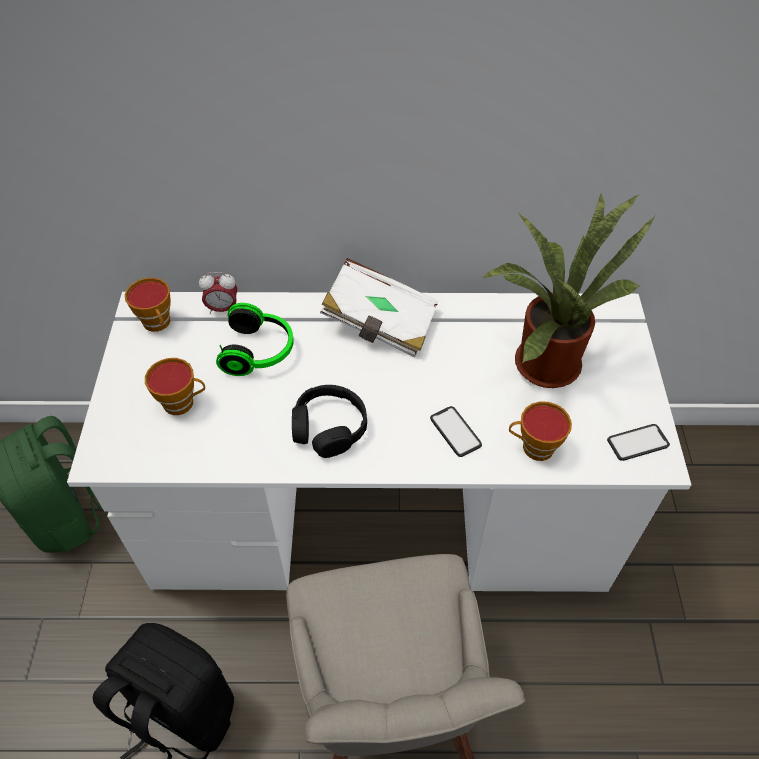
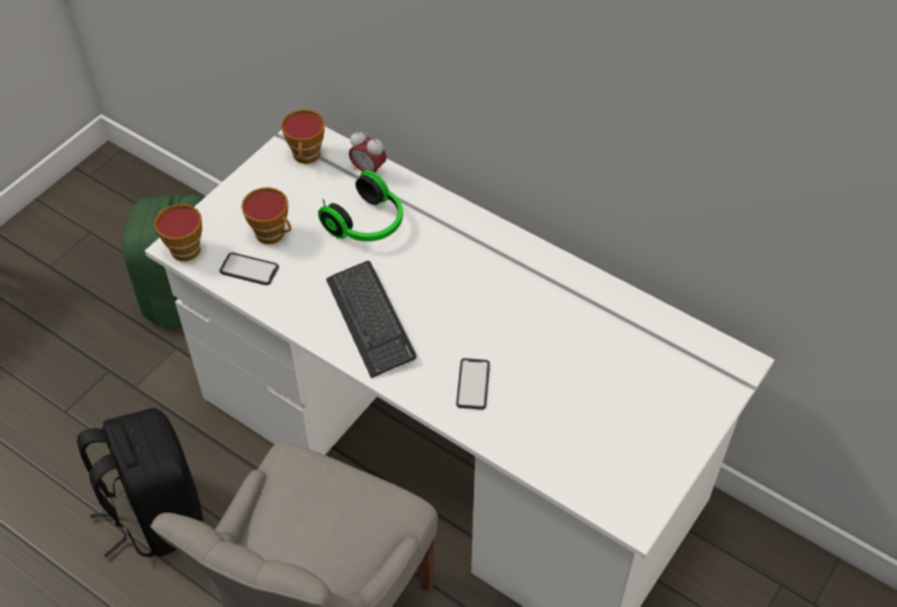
camera: 35 degrees right, 0 degrees up
black headphones [292,385,367,458] -> keyboard [326,261,416,378]
white book [320,258,438,357] -> none
potted plant [483,193,655,388] -> none
cup [509,401,572,461] -> cup moved to [154,204,202,261]
phone [607,424,670,461] -> phone moved to [219,252,279,285]

